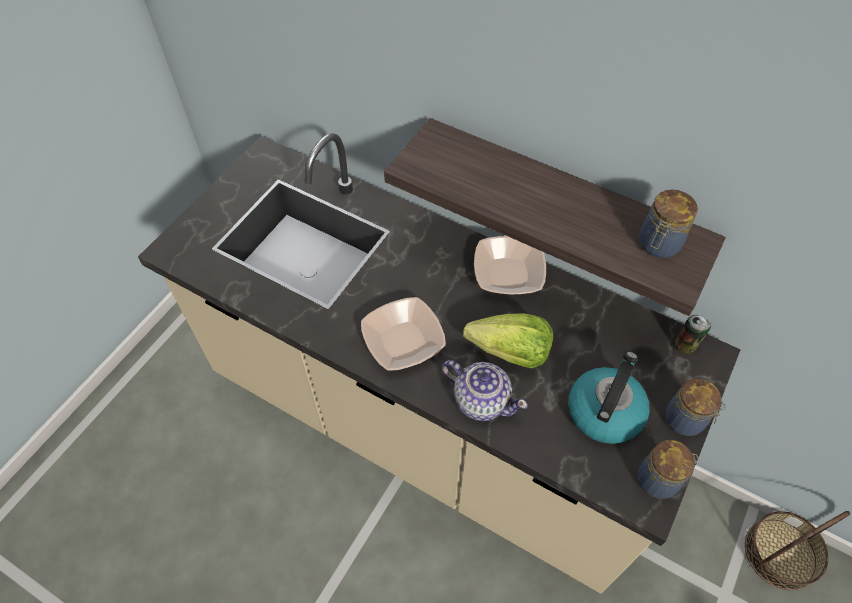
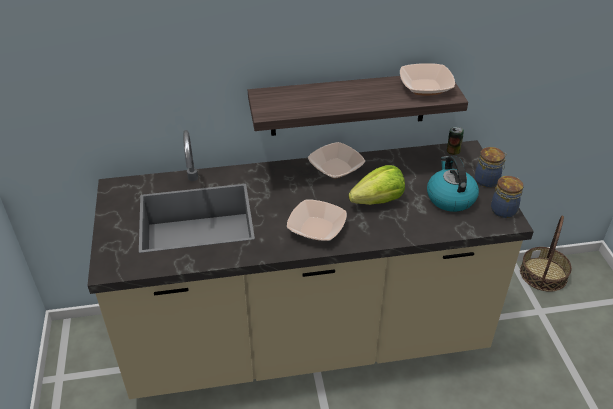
camera: 40 degrees left, 15 degrees down
teapot [442,360,528,421] -> none
jar [639,190,698,258] -> bowl [400,63,455,96]

